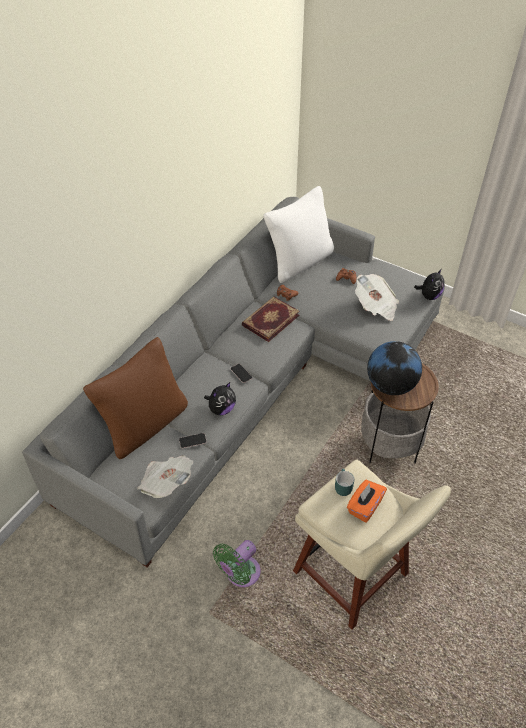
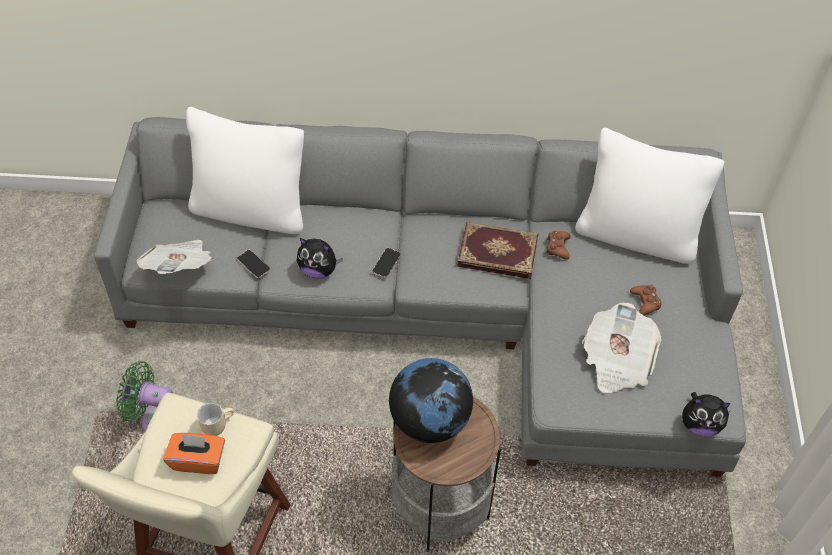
camera: 60 degrees right, 5 degrees up
brown pillow [83,337,188,459] -> white pillow [186,107,304,234]
turquoise mug [335,469,354,496] -> beige mug [197,402,234,436]

